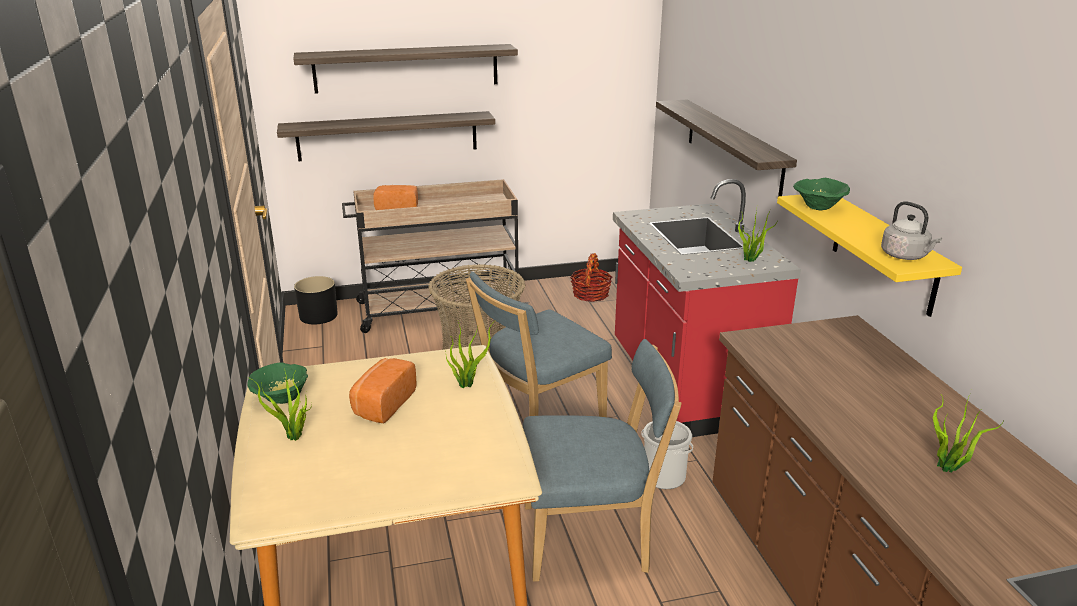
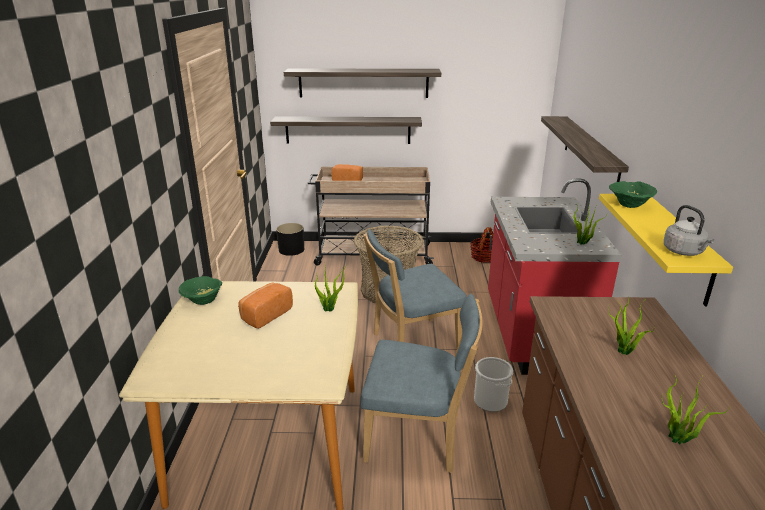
camera: 15 degrees right, 0 degrees up
potted plant [248,372,311,441] -> potted plant moved to [608,297,655,355]

